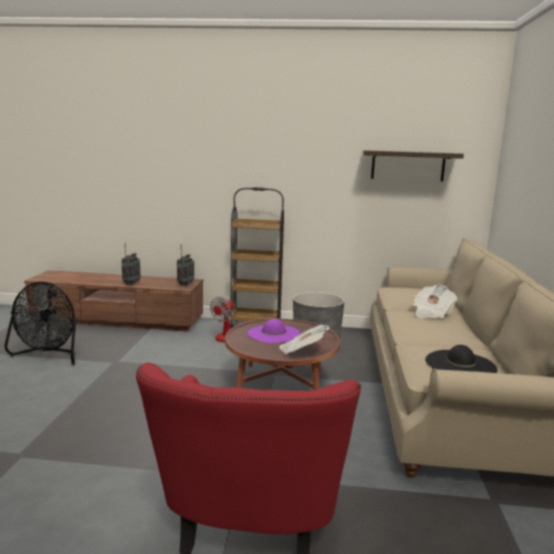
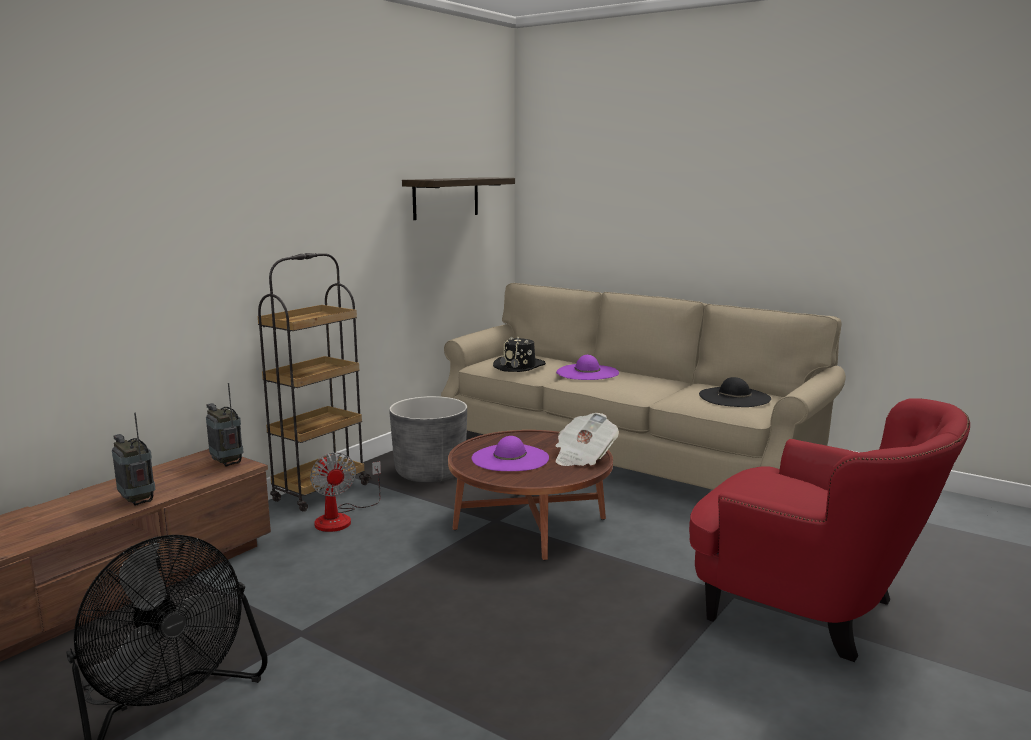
camera: 60 degrees left, 0 degrees up
newspaper [413,285,457,318] -> purple hat [556,355,619,380]
none -> black hat [493,336,546,372]

